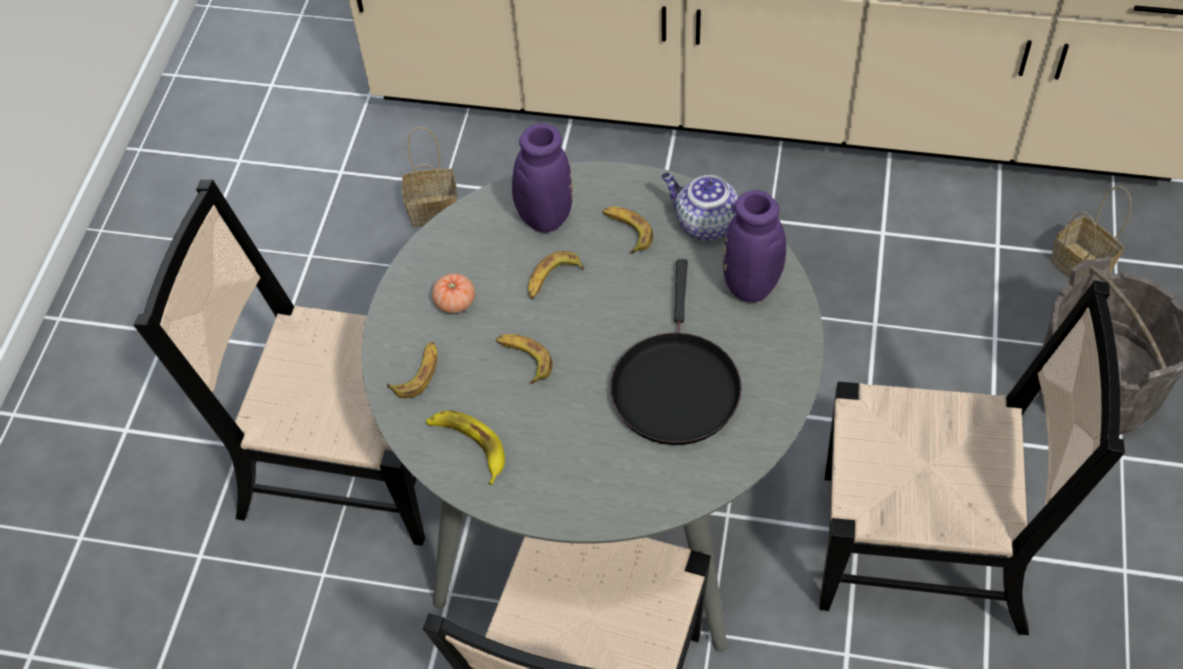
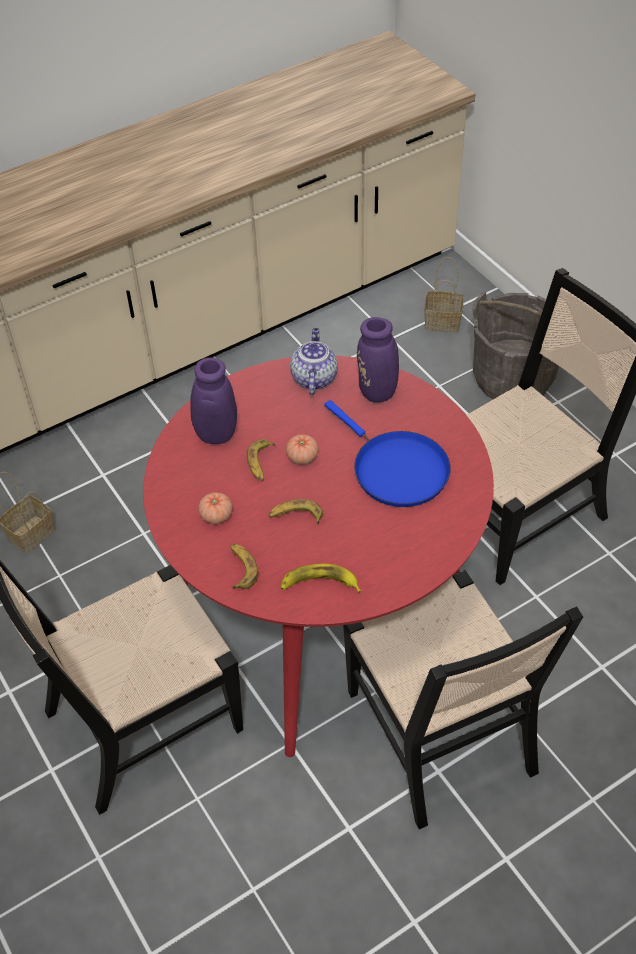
camera: 45 degrees left, 5 degrees down
grey dining table [362,161,824,652] -> red dining table [143,356,494,757]
banana [602,207,653,253] -> none
black frying pan [610,259,742,445] -> blue frying pan [324,400,451,507]
teapot [661,173,738,241] -> teapot turned 105 degrees clockwise [290,328,338,395]
none -> tomato [286,434,319,464]

